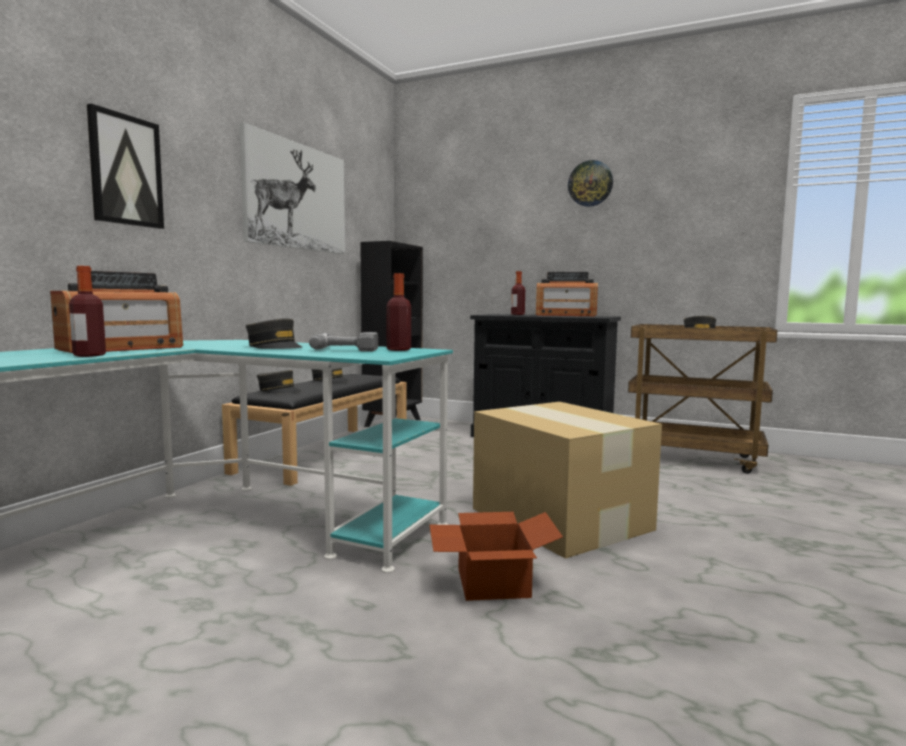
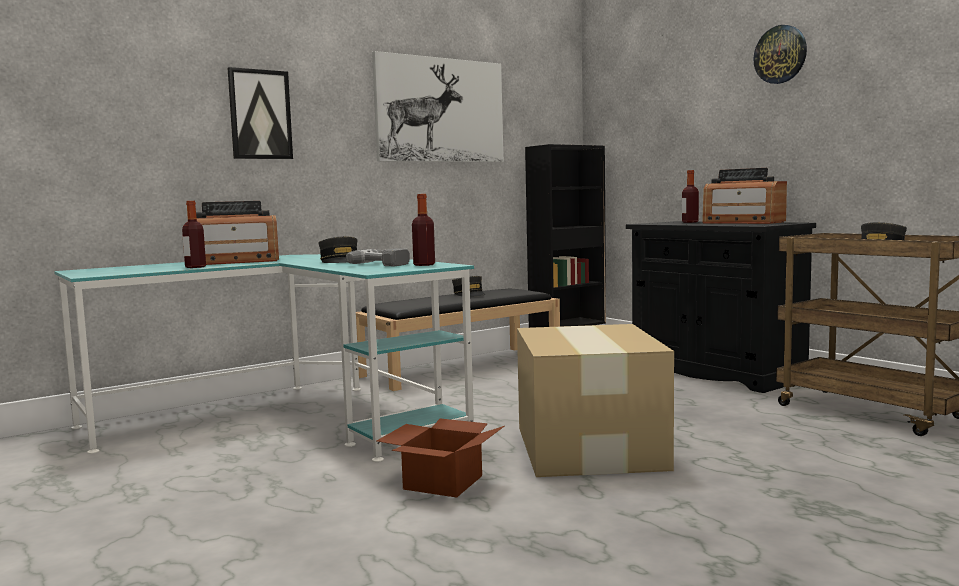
camera: 30 degrees right, 0 degrees up
grey cap [257,370,301,393] -> none

